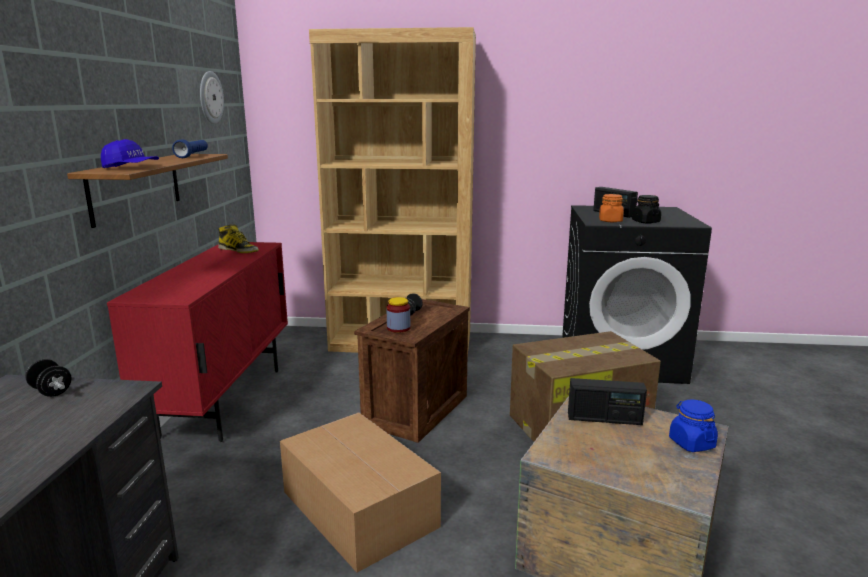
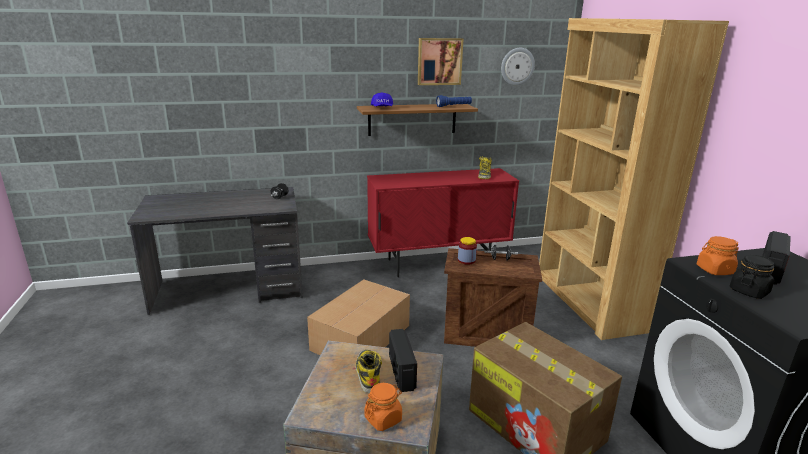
camera: 70 degrees right, 5 degrees up
blue jar [669,400,718,452] -> orange jar [365,383,402,431]
none -> boot [356,349,382,393]
none -> picture [418,38,463,85]

